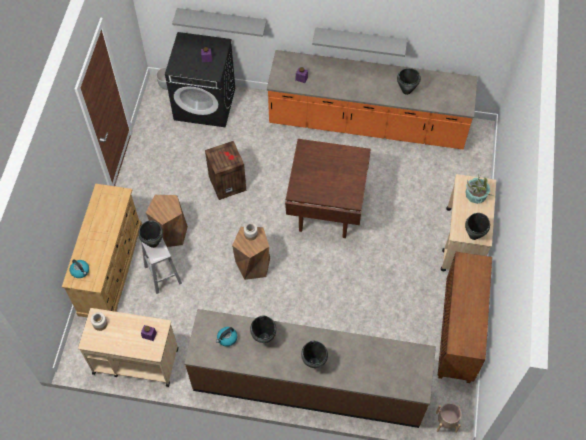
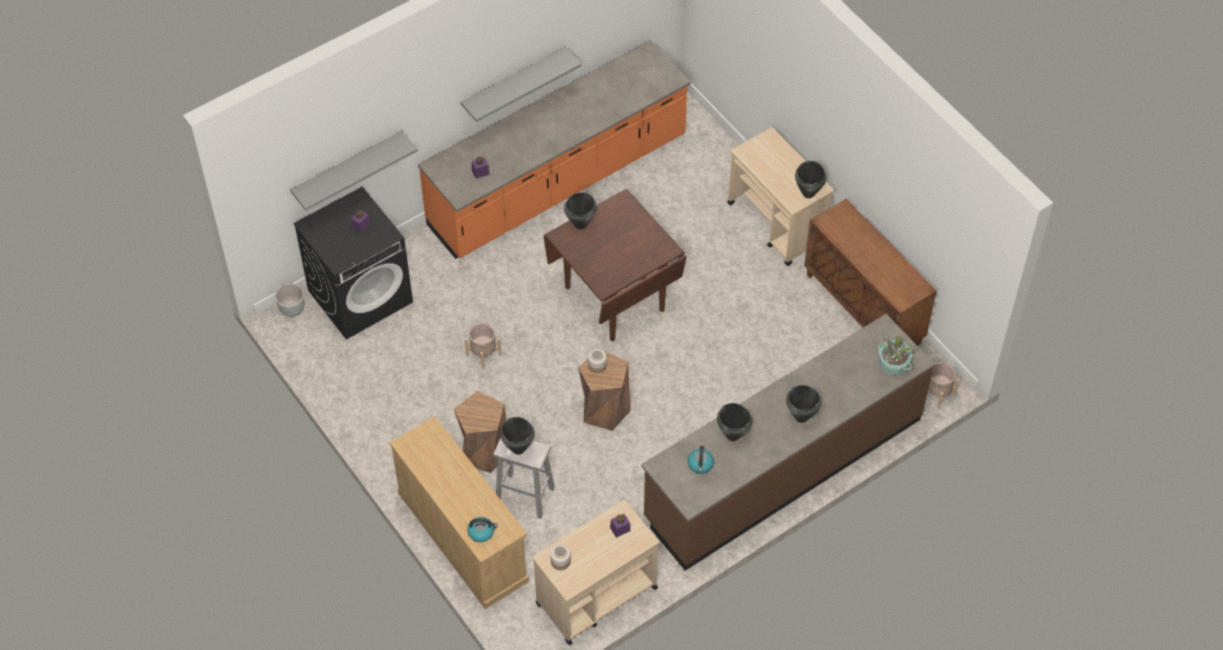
camera: 45 degrees left, 5 degrees down
crate [205,141,246,200] -> beige planter [465,323,501,369]
black cooking pot [397,68,421,95] -> black cooking pot moved to [564,192,596,229]
potted plant [465,174,491,204] -> potted plant moved to [878,336,920,375]

